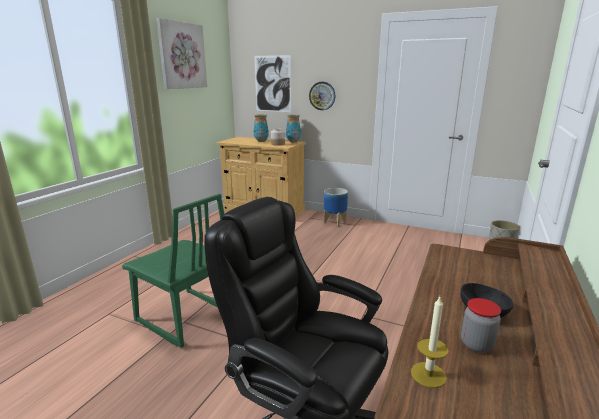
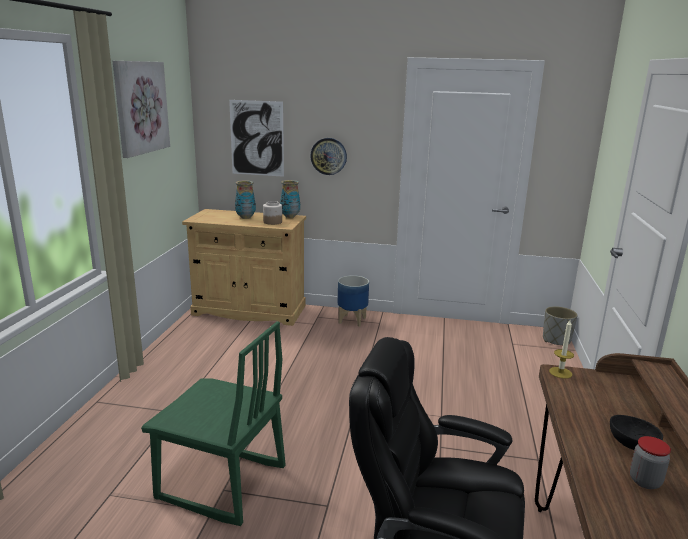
camera: 15 degrees left, 0 degrees up
candle [411,297,448,388] -> candle moved to [549,320,574,379]

